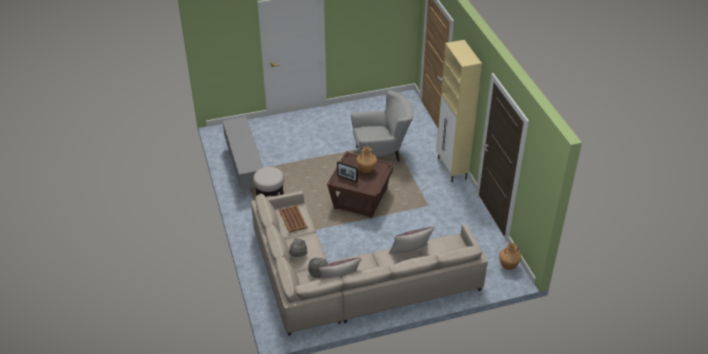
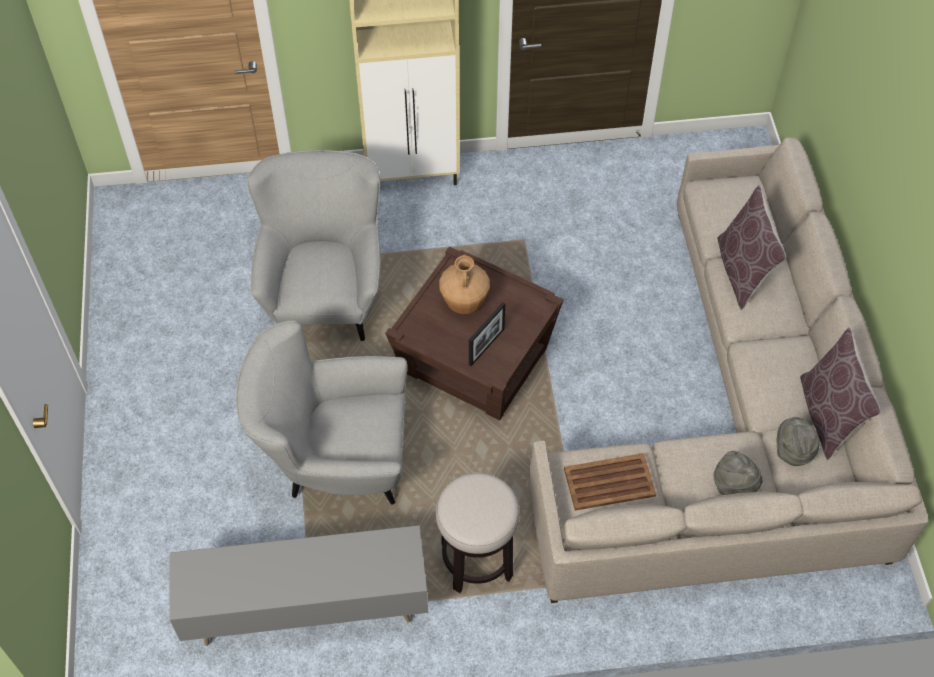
camera: 80 degrees left, 15 degrees up
brown vase [499,243,521,270] -> none
none -> grey armchair [236,320,407,505]

